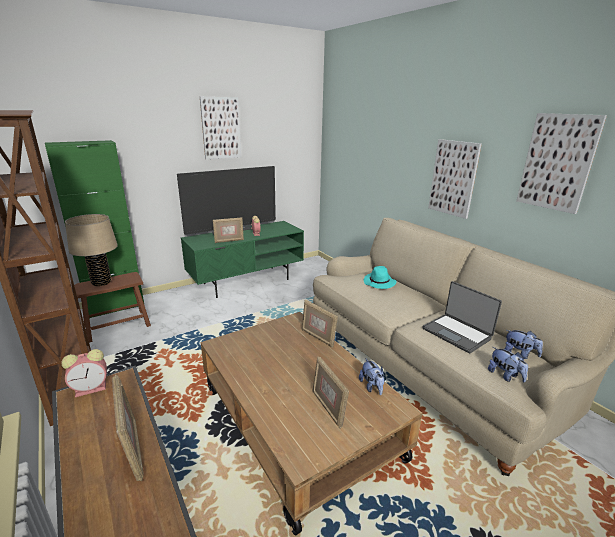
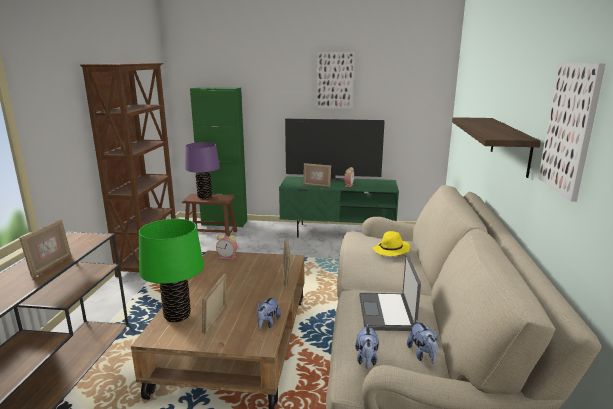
camera: 40 degrees right, 5 degrees down
alarm clock [61,349,107,397] -> alarm clock moved to [216,234,238,260]
beige table lamp [65,214,118,286] -> purple table lamp [185,142,220,199]
turquoise hat [364,266,397,289] -> yellow hat [373,231,410,256]
picture [428,139,482,219] -> shelf [452,117,541,178]
none -> green table lamp [139,219,204,322]

